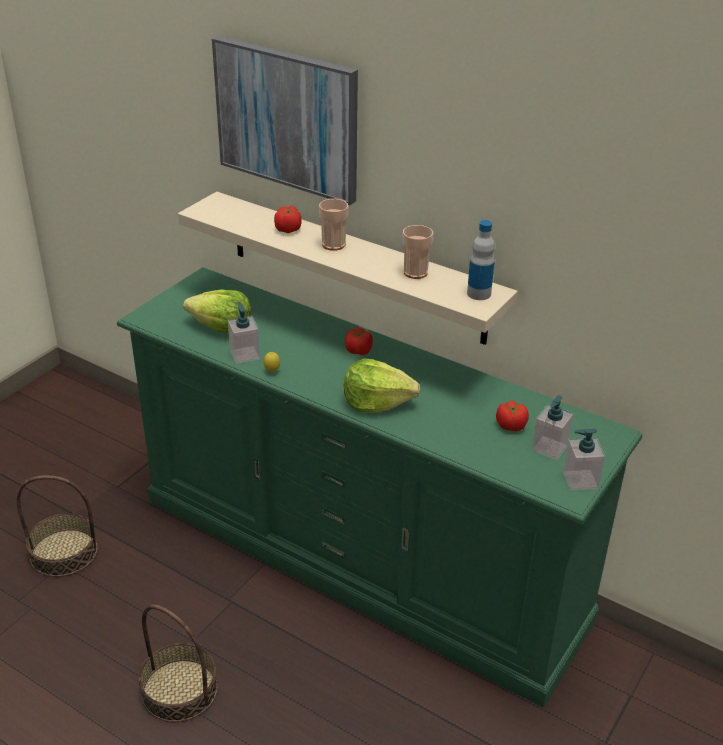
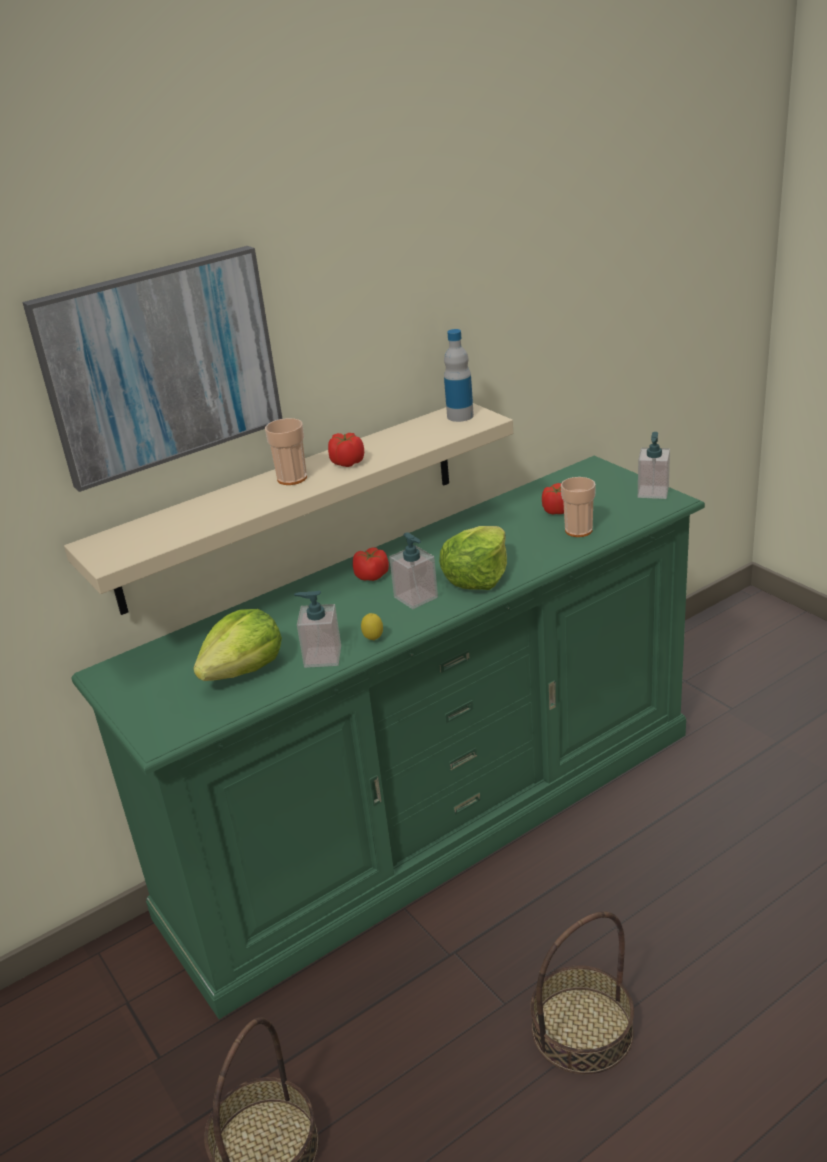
camera: 65 degrees left, 5 degrees down
tomato [274,206,302,233] -> tomato moved to [328,433,364,467]
cup [403,225,433,279] -> cup moved to [561,477,596,537]
soap dispenser [532,395,574,460] -> soap dispenser moved to [389,532,438,609]

